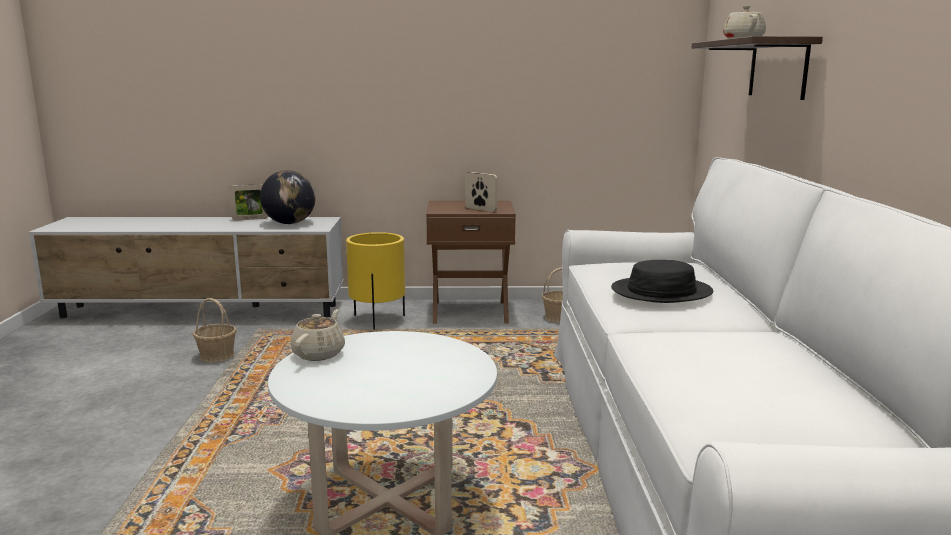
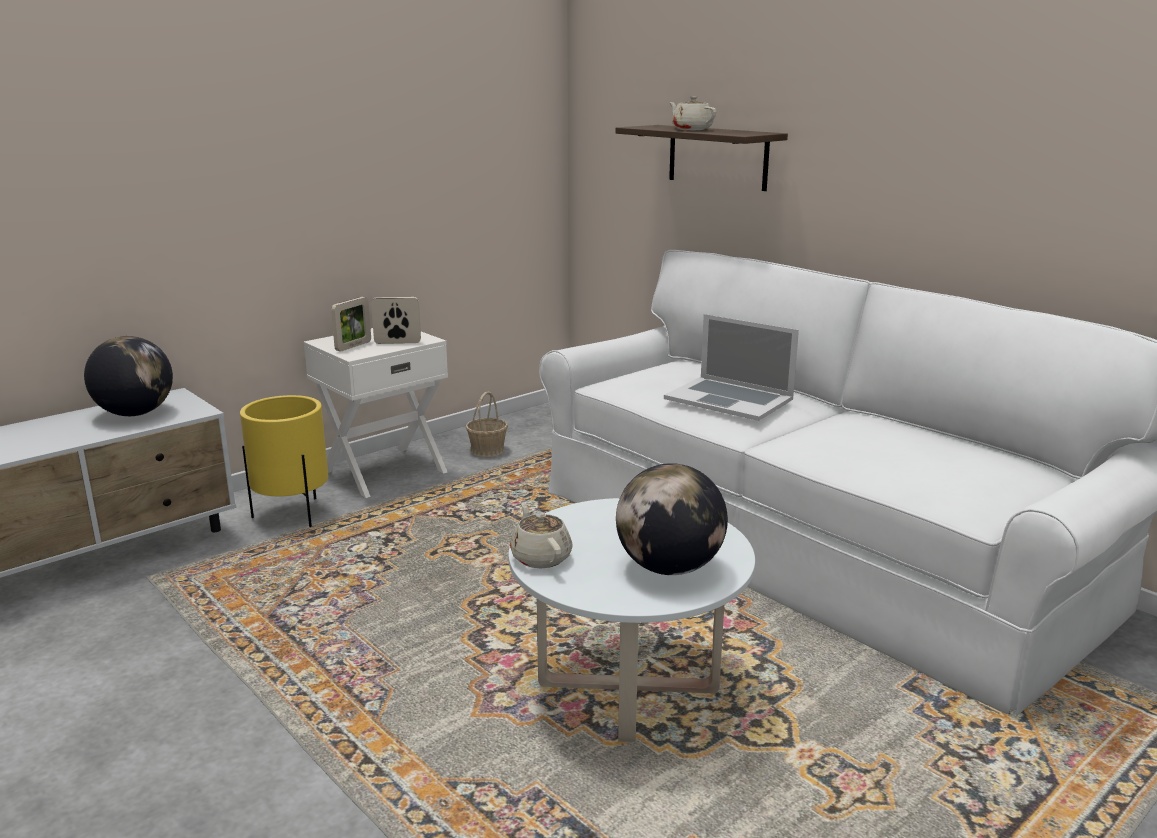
camera: 40 degrees left, 5 degrees up
basket [193,298,237,363] -> none
picture frame [229,184,268,221] -> picture frame moved to [331,297,371,351]
brown nightstand [426,201,516,324] -> white nightstand [303,328,448,498]
black hat [611,260,713,303] -> laptop [664,314,799,421]
none -> globe [616,463,728,575]

